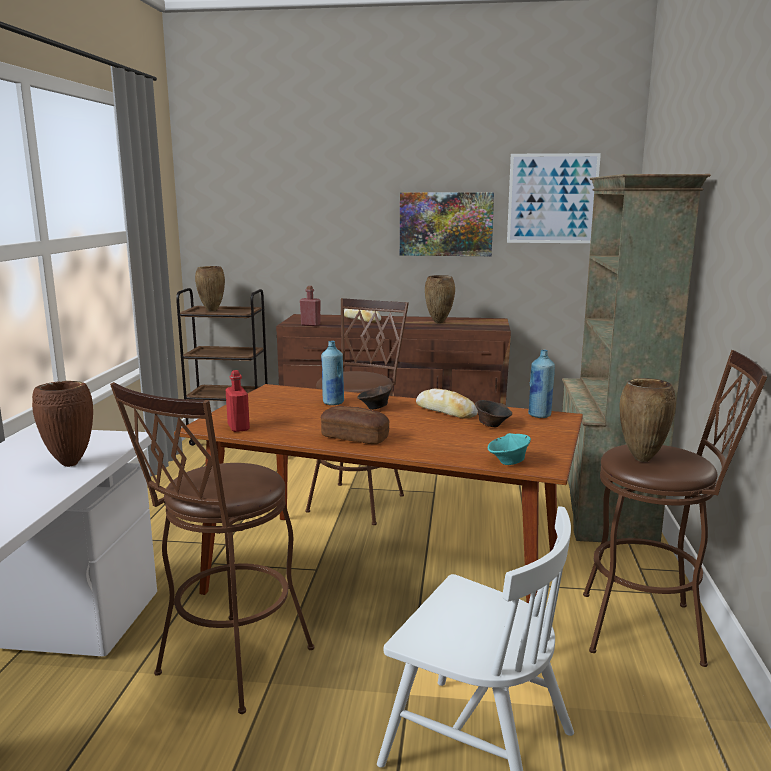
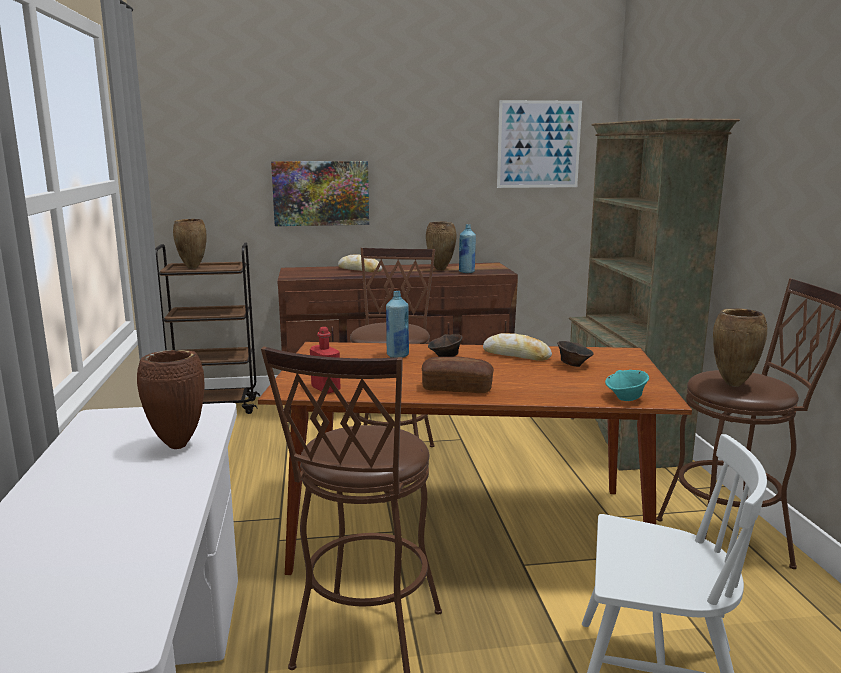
camera: 15 degrees left, 0 degrees up
red bottle [300,286,321,326] -> none
picture [400,193,494,256] -> picture moved to [271,161,369,226]
blue bottle [528,350,555,418] -> blue bottle moved to [459,224,476,273]

